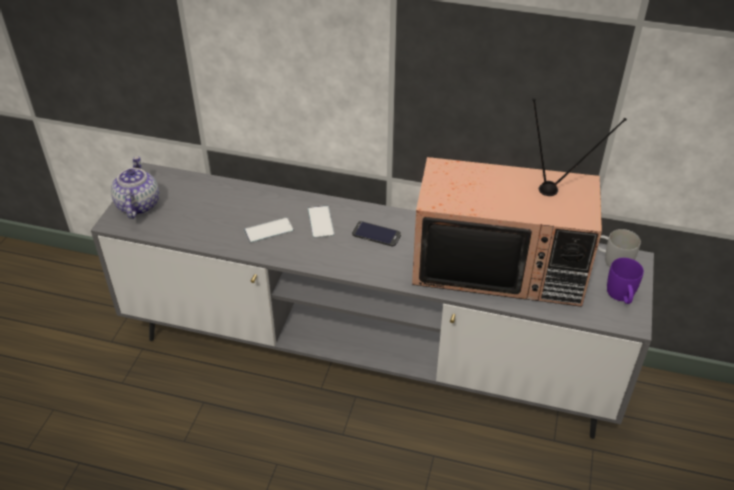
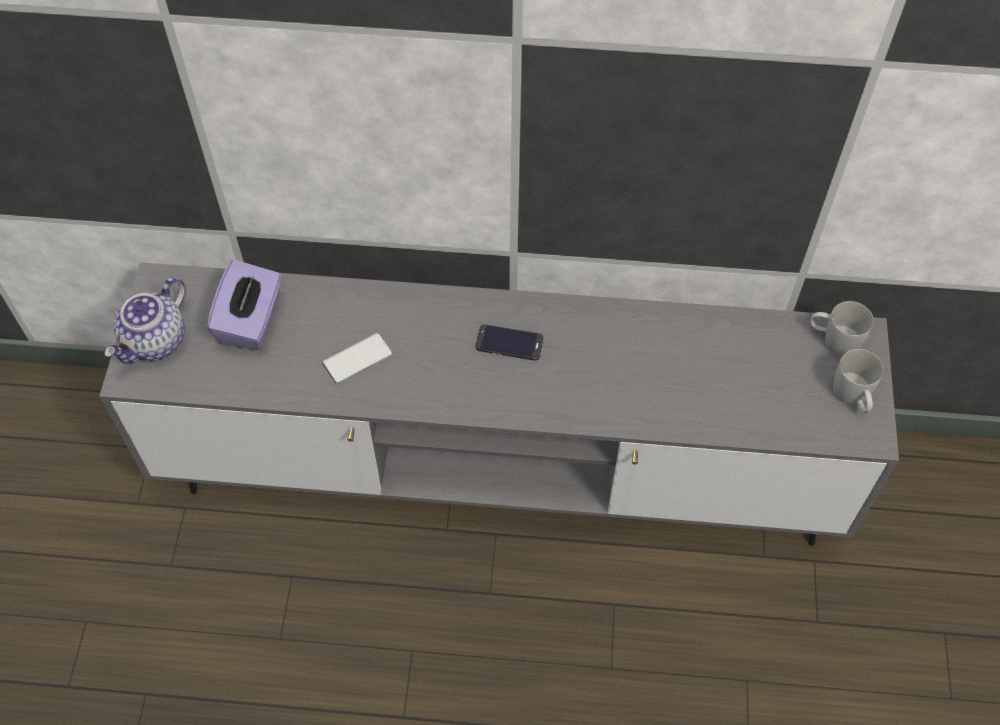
camera: 10 degrees left, 15 degrees up
teapot [111,156,159,219] -> teapot turned 135 degrees counterclockwise [104,277,186,363]
phone [308,205,334,238] -> none
television [412,98,627,307] -> none
purple mug [607,258,644,304] -> white mug [833,349,883,413]
none -> purple tissue box [207,260,281,350]

